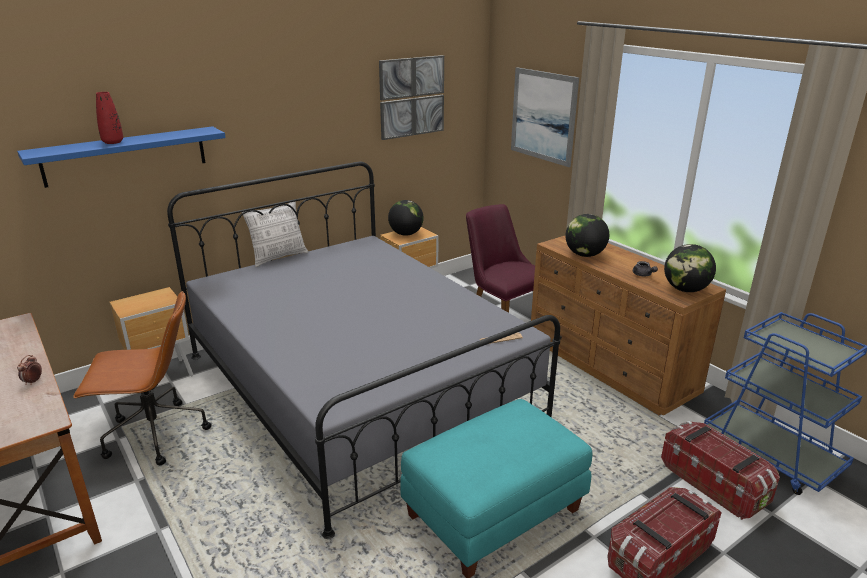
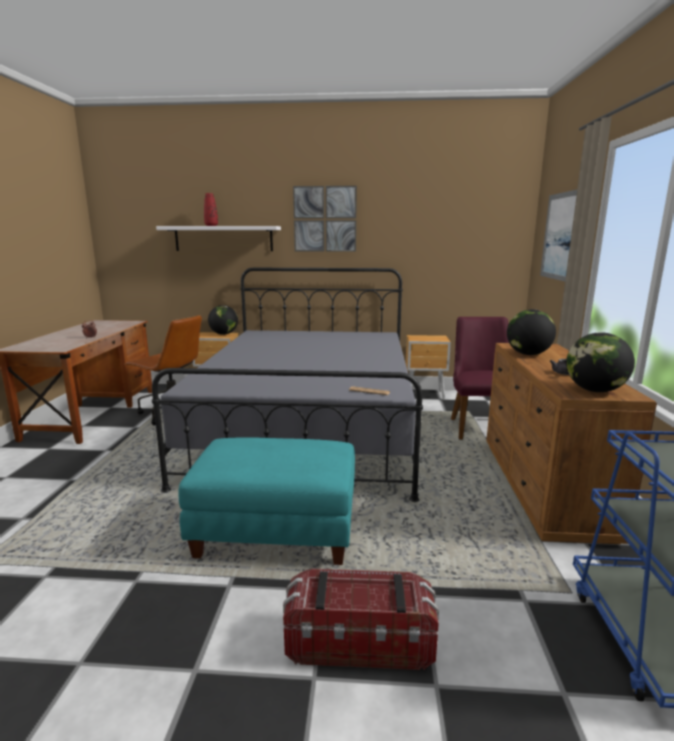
camera: 40 degrees right, 10 degrees down
blue shelf [17,126,226,188] -> white shelf [156,226,281,251]
pillow [242,201,308,267] -> none
picture [379,55,444,140] -> picture moved to [293,186,357,252]
globe [388,200,424,236] -> globe moved to [208,305,238,335]
storage box [661,421,780,520] -> none

